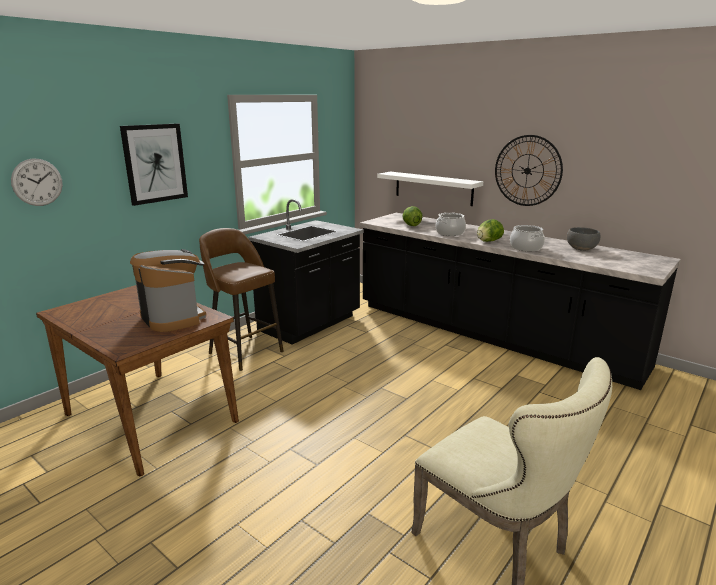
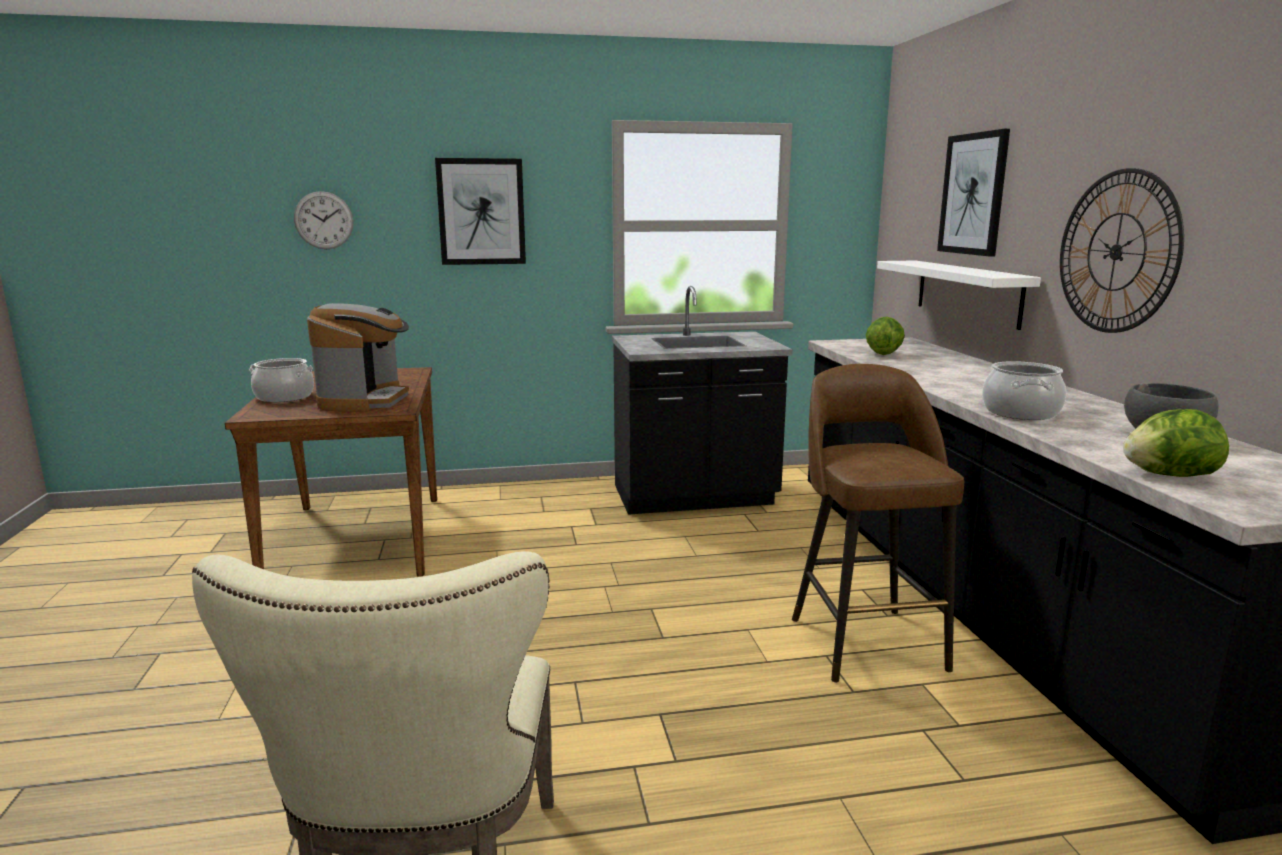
camera: 40 degrees right, 5 degrees down
brown stool [199,228,284,371] -> brown stool moved to [792,364,964,683]
cooking pot [436,213,466,236] -> cooking pot moved to [249,358,314,402]
lettuce [477,219,504,242] -> lettuce moved to [1123,409,1229,477]
none -> picture [937,129,1010,257]

